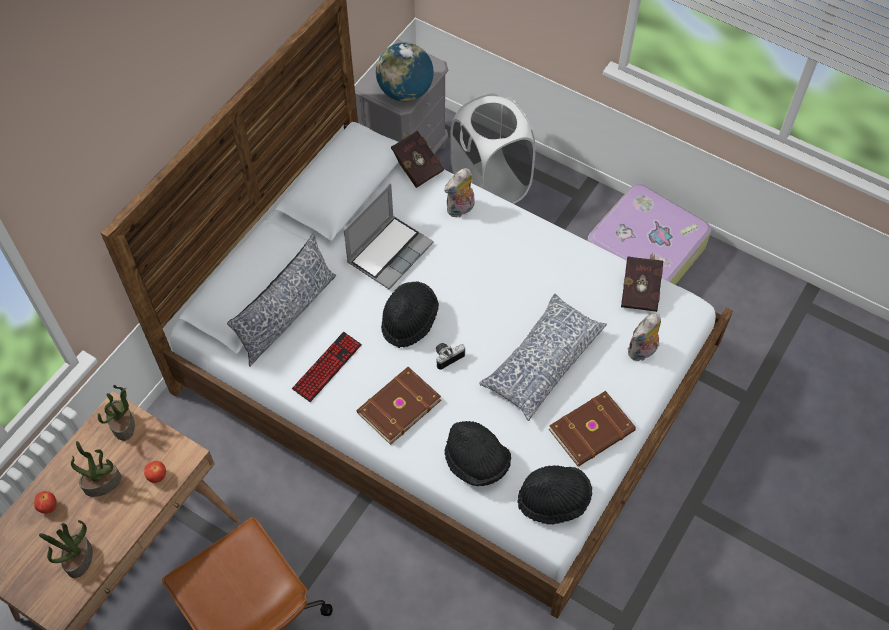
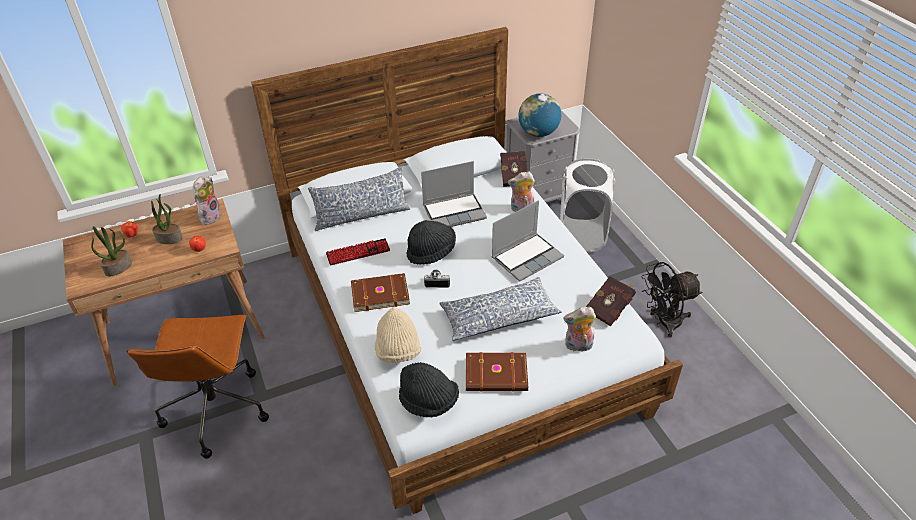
camera: 35 degrees right, 15 degrees down
potted plant [98,385,135,441] -> plush toy [193,176,222,225]
black hat [444,421,511,486] -> beige hat [375,307,421,363]
suitcase [587,184,712,285] -> black fan [641,262,702,338]
none -> laptop [492,200,564,282]

